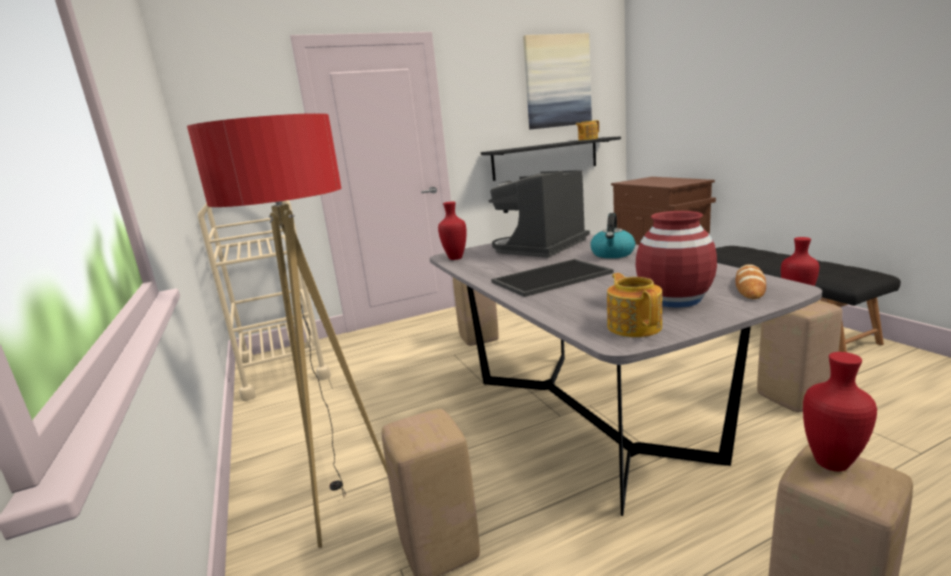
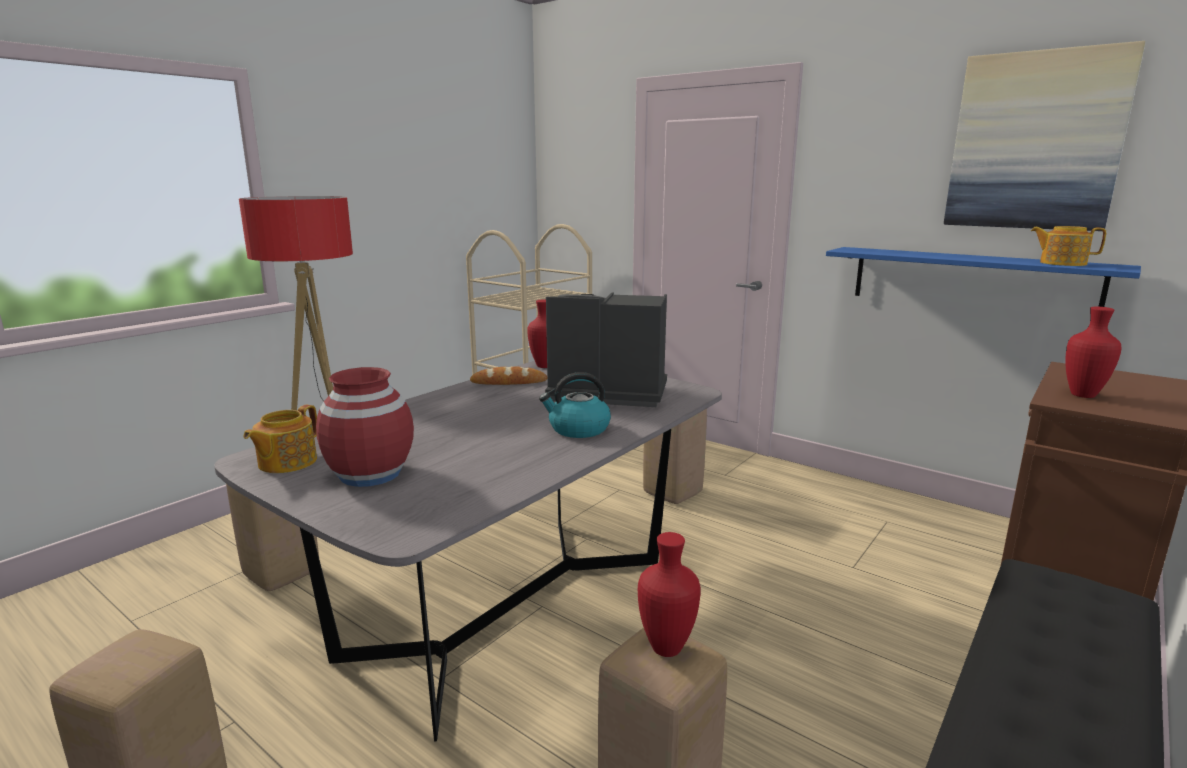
camera: 60 degrees right, 0 degrees up
black shelf [481,136,621,181] -> blue shelf [826,247,1141,307]
tray [491,259,614,297] -> none
teapot [607,273,662,337] -> teapot turned 150 degrees clockwise [243,405,317,473]
bread [735,264,766,299] -> bread moved to [470,366,547,385]
red vase [803,352,877,471] -> red vase moved to [1065,307,1122,398]

